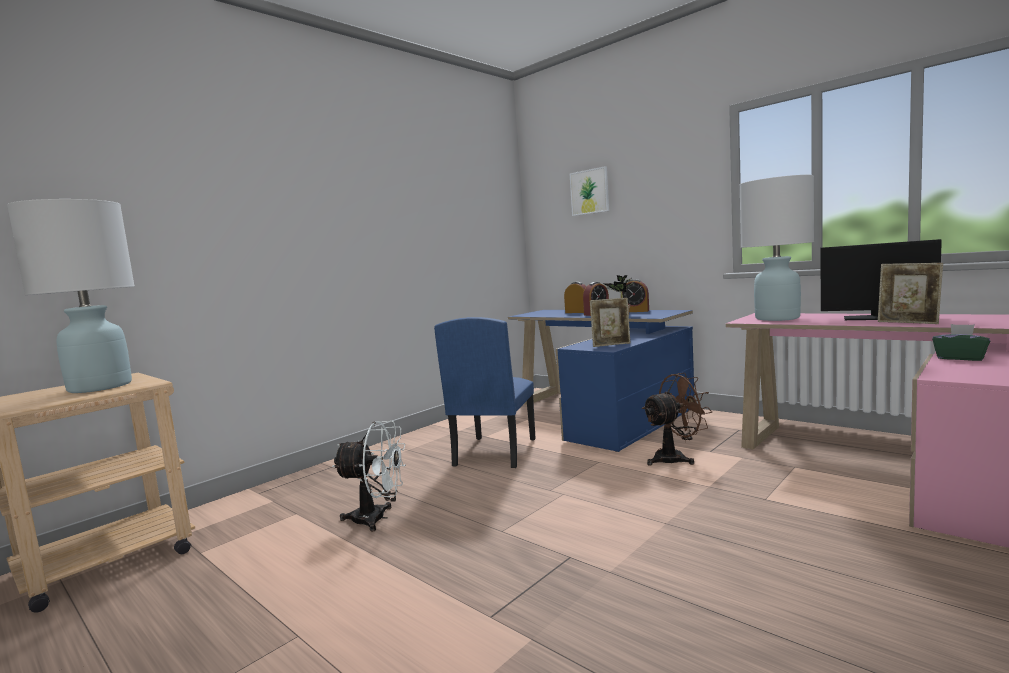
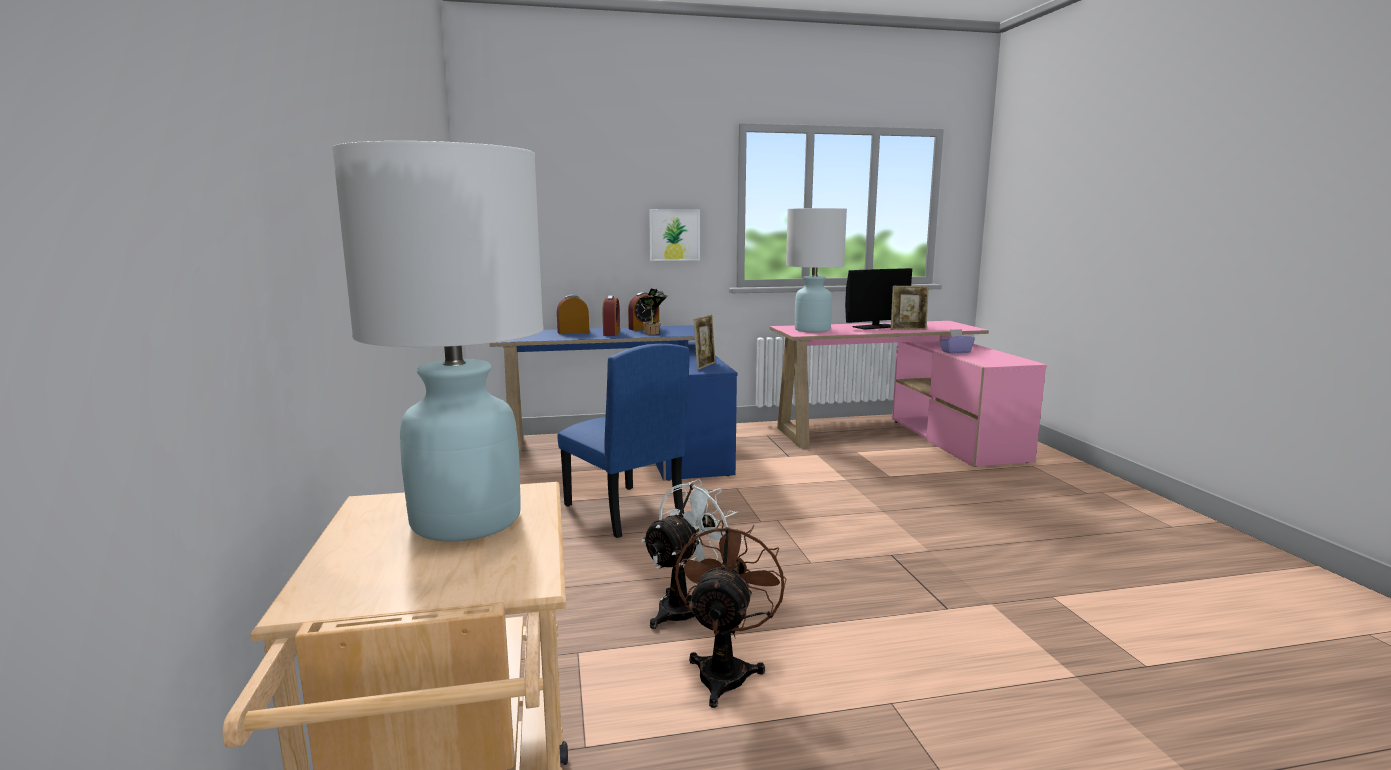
camera: 55 degrees left, 5 degrees up
picture [570,166,609,216] -> picture moved to [649,209,700,261]
brown fan [642,373,713,466] -> brown fan moved to [675,520,786,708]
green tissue box [932,324,990,361] -> purple tissue box [939,329,975,354]

